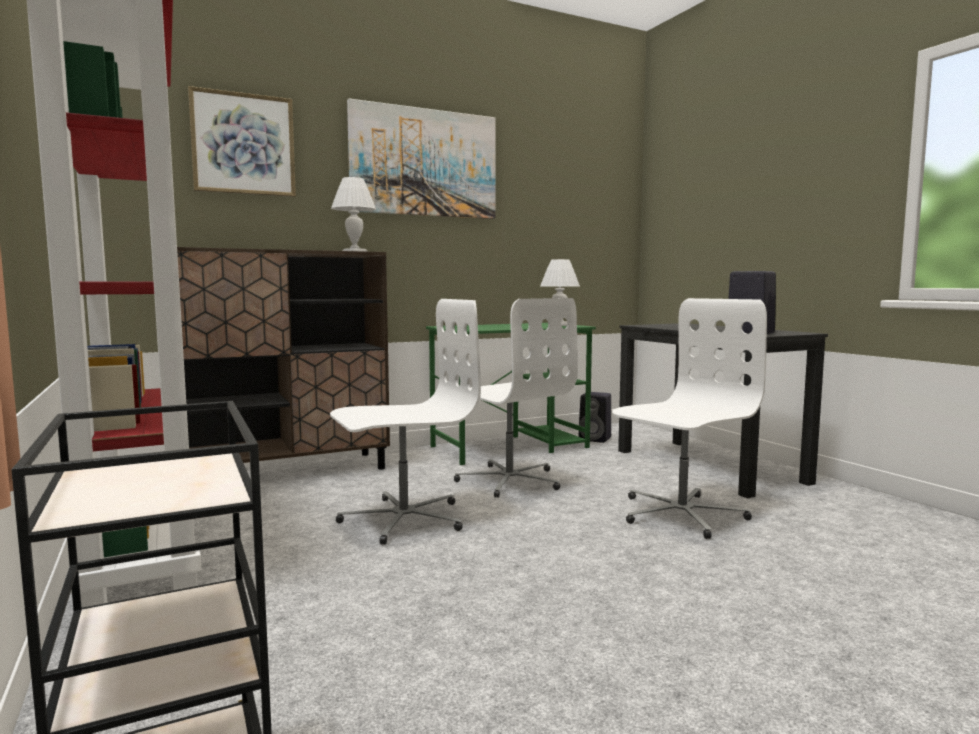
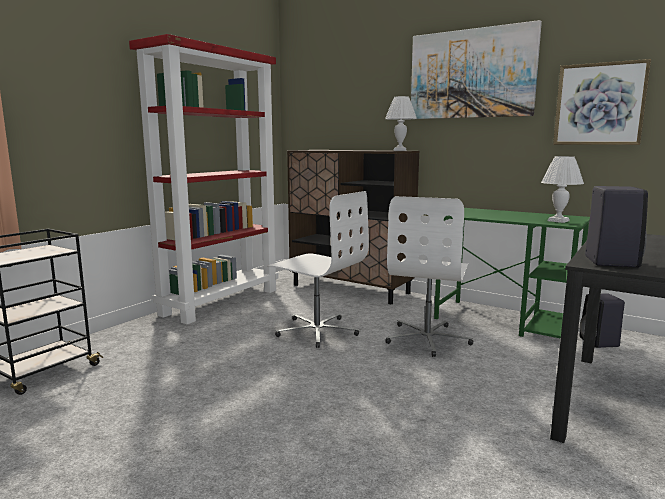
camera: 60 degrees right, 5 degrees up
picture [188,86,296,197] -> picture moved to [553,59,651,145]
white office chair [612,298,767,539] -> none

